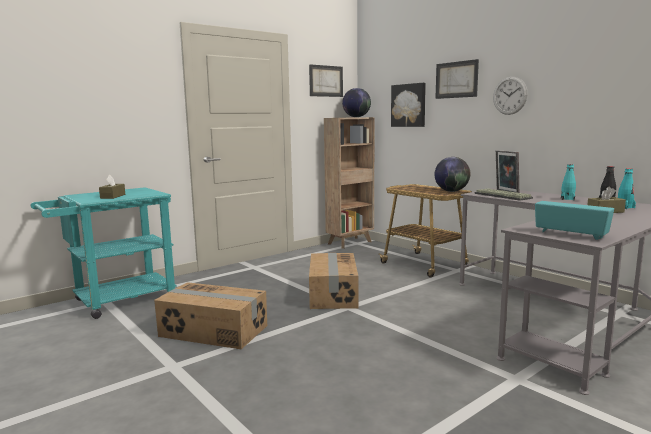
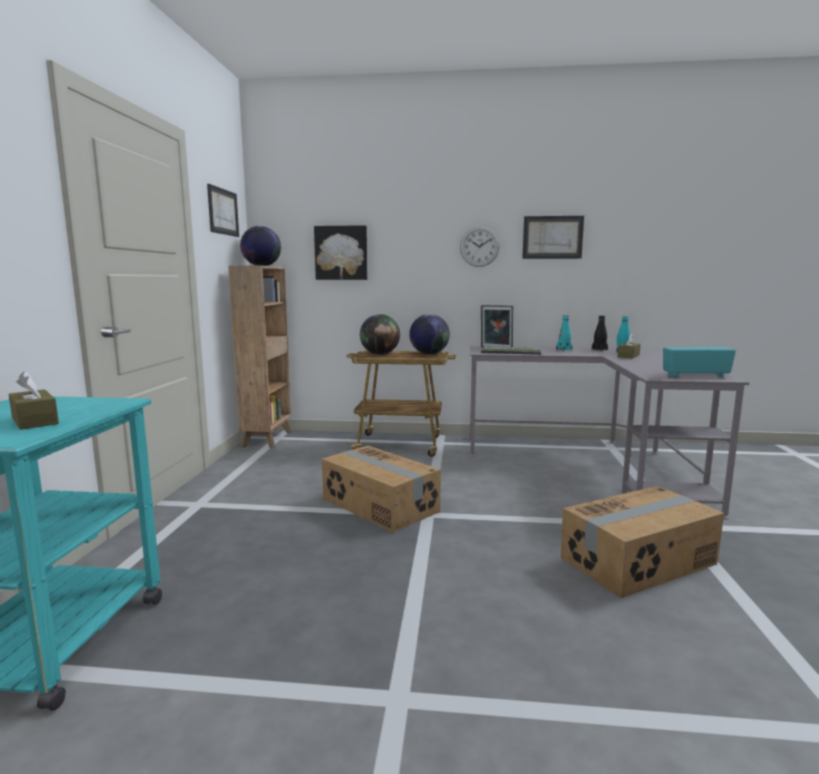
camera: 45 degrees left, 0 degrees up
cardboard box [154,282,267,349] -> cardboard box moved to [561,486,724,598]
picture [435,59,479,99] -> picture moved to [522,216,584,259]
none -> globe [360,314,400,355]

